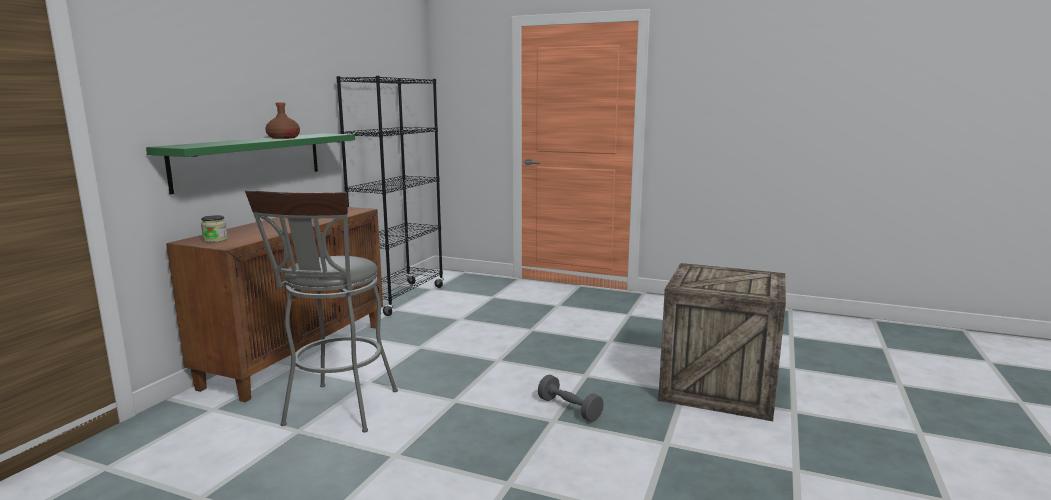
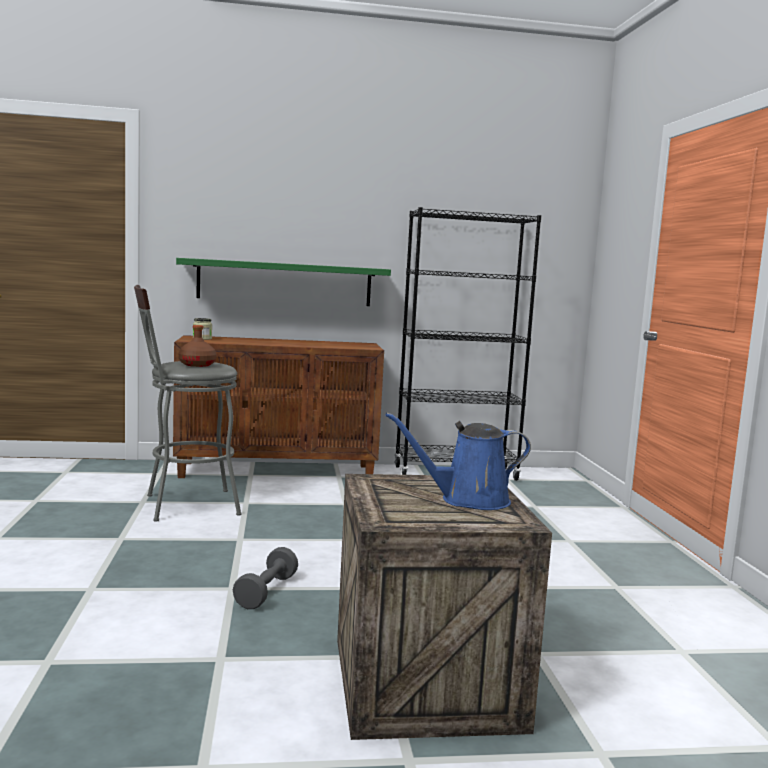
camera: 60 degrees right, 5 degrees down
brown bottle [265,103,300,139] -> brown bottle moved to [179,325,217,367]
none -> blue watering can [385,413,531,510]

